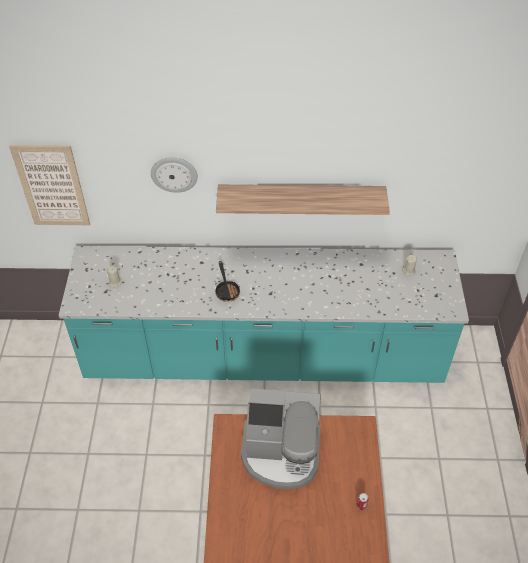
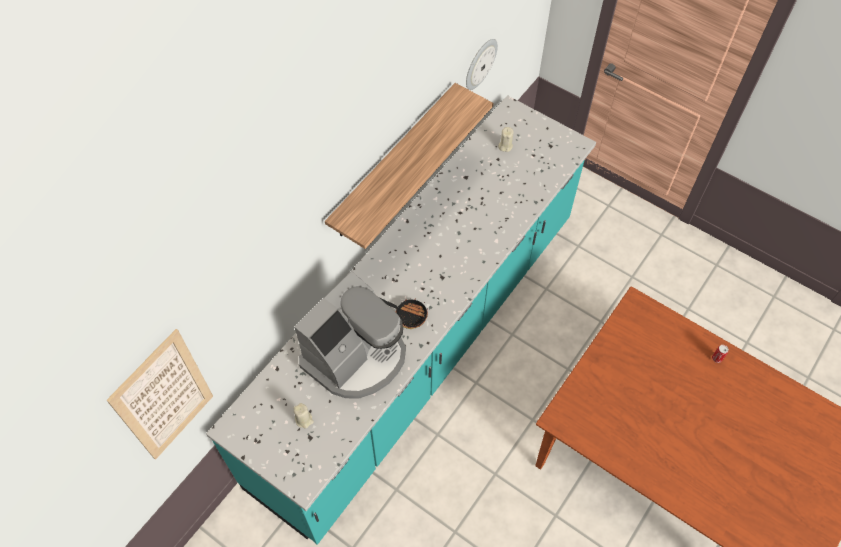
camera: 55 degrees left, 10 degrees up
wall clock [151,157,198,193] -> wall clock moved to [466,39,498,90]
coffee machine [241,388,321,489] -> coffee machine moved to [294,271,406,399]

